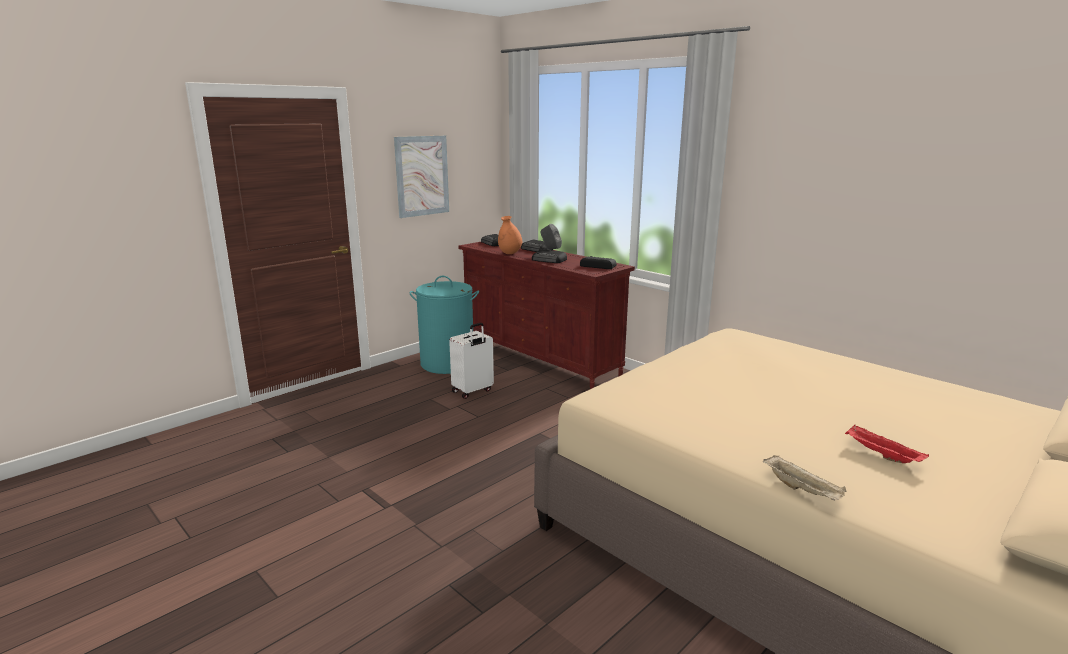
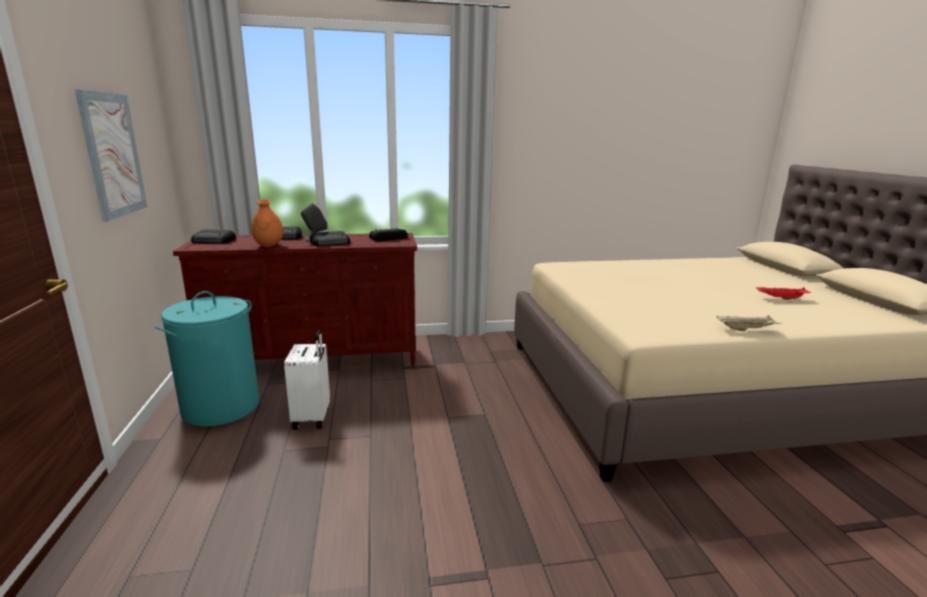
camera: 55 degrees left, 0 degrees up
beige tray [763,455,847,500] -> beige tray moved to [716,315,782,331]

